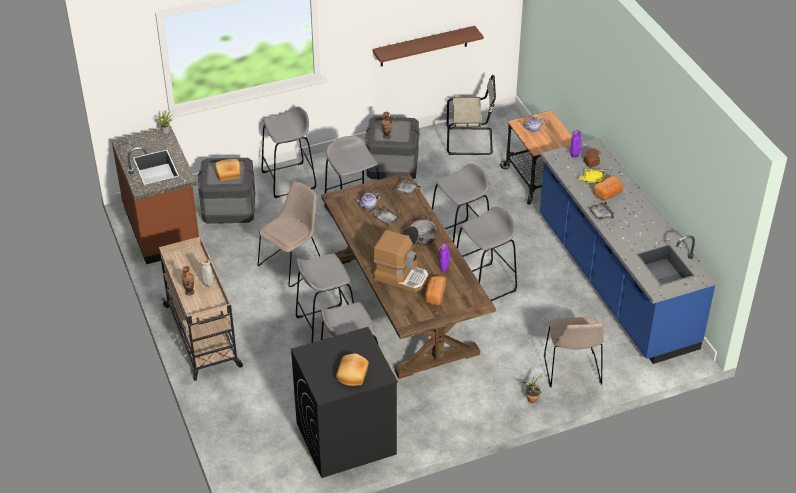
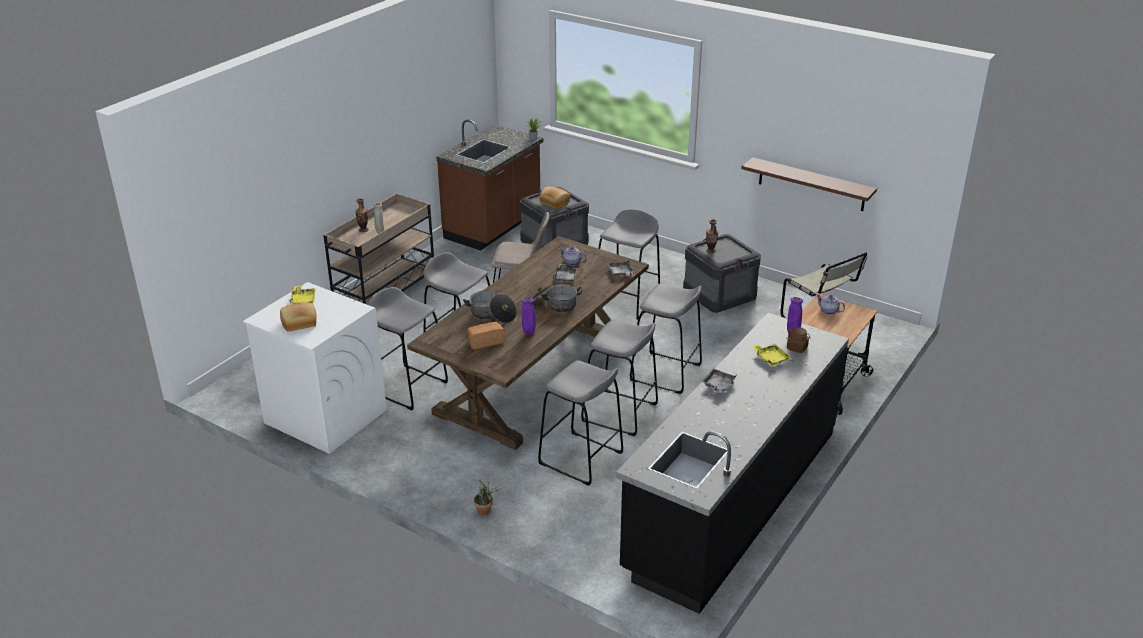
camera: 55 degrees right, 10 degrees down
grey stool [261,106,316,198] -> grey stool moved to [538,360,623,486]
black washing machine [291,327,398,478] -> white washing machine [243,282,387,454]
coffee machine [373,230,428,292] -> cooking pot [463,291,517,323]
blue counter [540,138,717,364] -> black counter [616,313,849,614]
beige chair [544,317,604,387] -> none
bread [593,176,623,200] -> none
none -> yellow tray [290,286,316,304]

